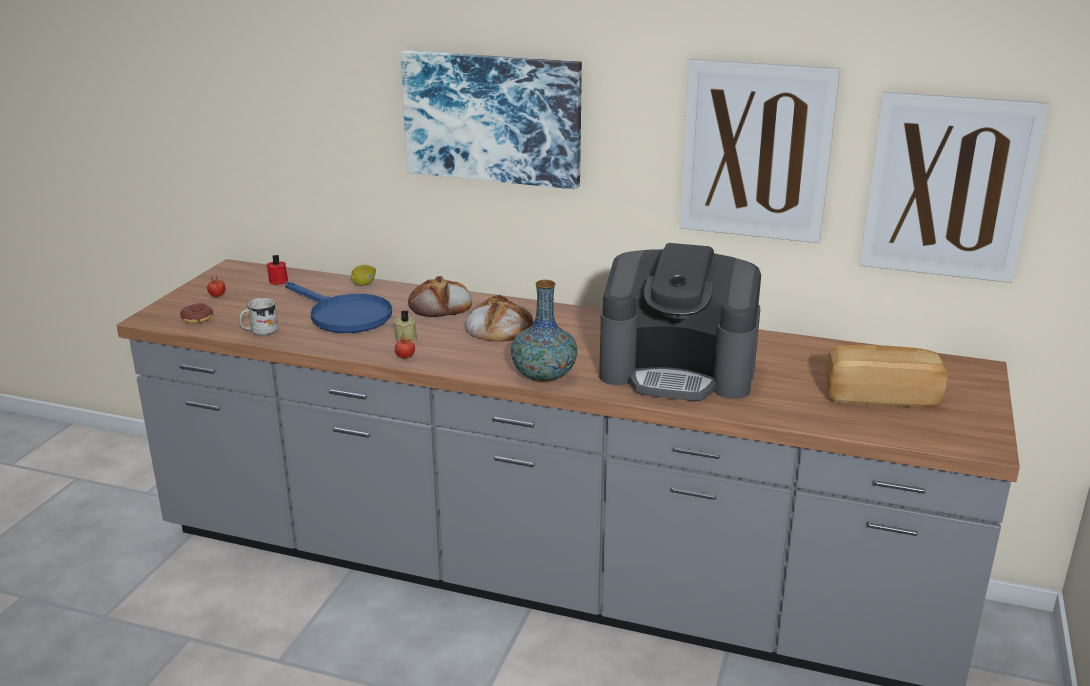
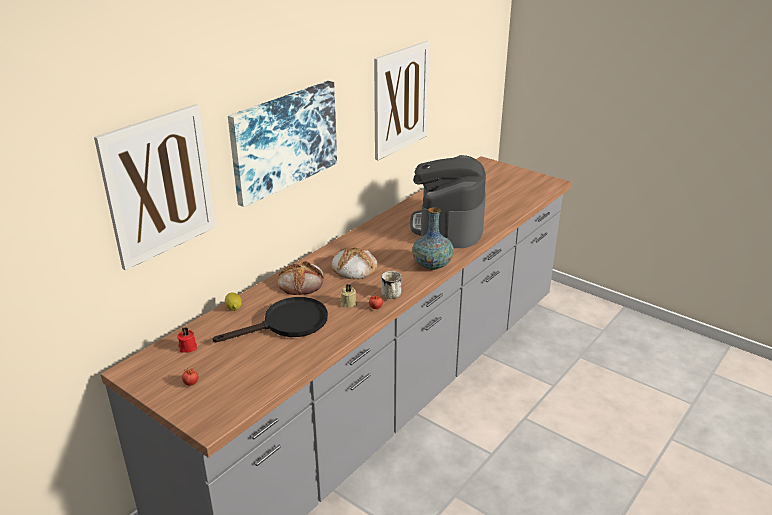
camera: 70 degrees left, 5 degrees up
donut [180,303,213,324] -> none
white mug [239,298,279,336] -> white mug moved to [381,271,402,299]
blue frying pan [285,282,392,333] -> black frying pan [212,297,328,343]
coffee machine [599,243,761,401] -> coffee machine turned 150 degrees clockwise [410,155,486,248]
bread [826,345,948,408] -> none
picture [860,91,1049,283] -> picture moved to [94,104,216,270]

